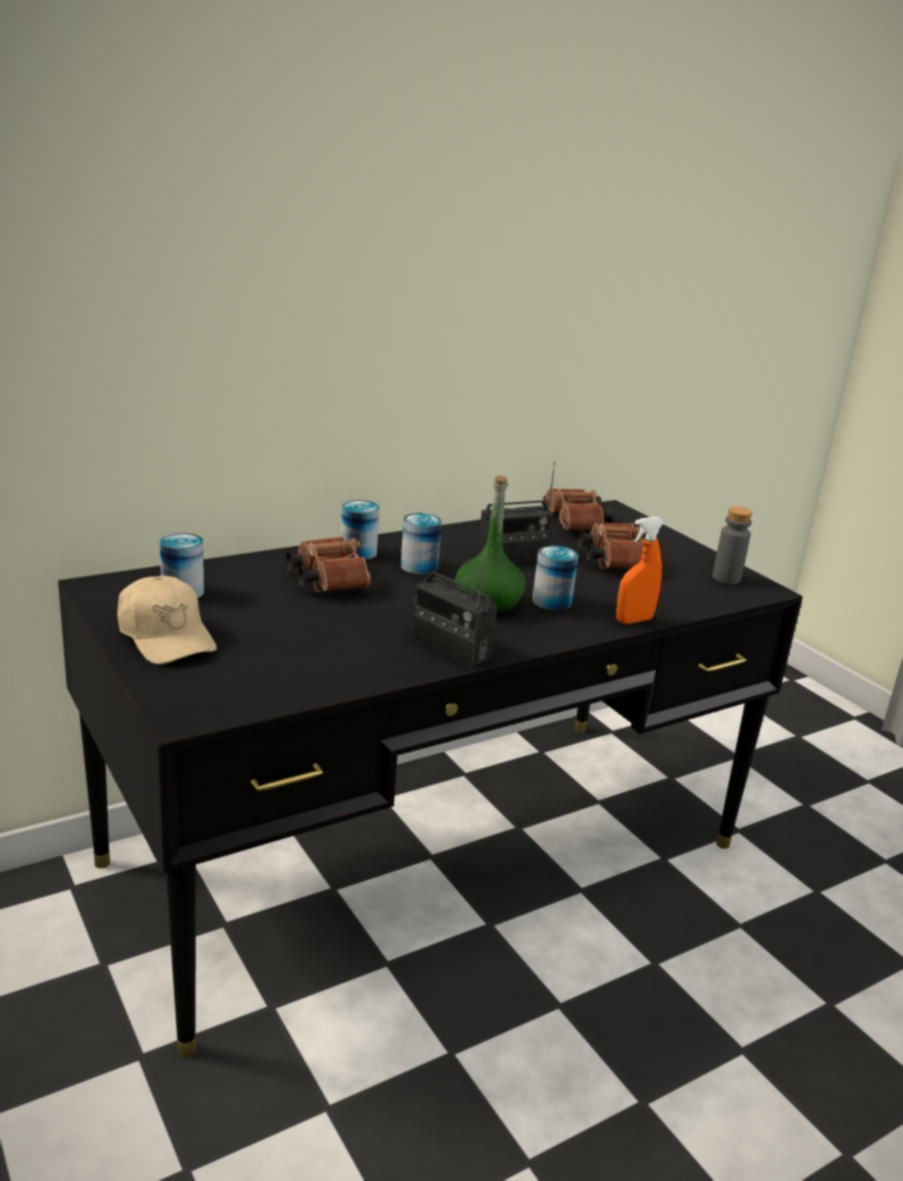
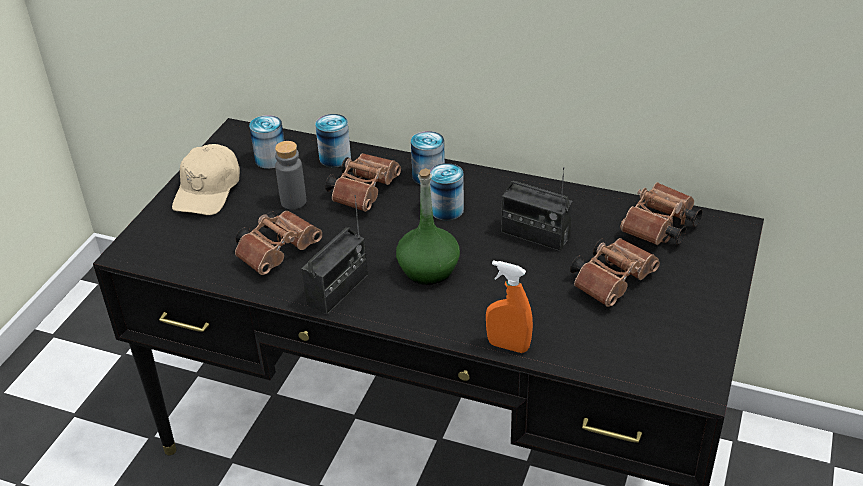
camera: 55 degrees right, 15 degrees up
radio [412,548,498,667] -> radio turned 150 degrees counterclockwise [302,195,368,314]
can [532,546,578,610] -> can moved to [315,114,351,167]
grey bottle [712,507,752,584] -> grey bottle moved to [275,141,306,209]
none -> brown binoculars [235,211,322,275]

